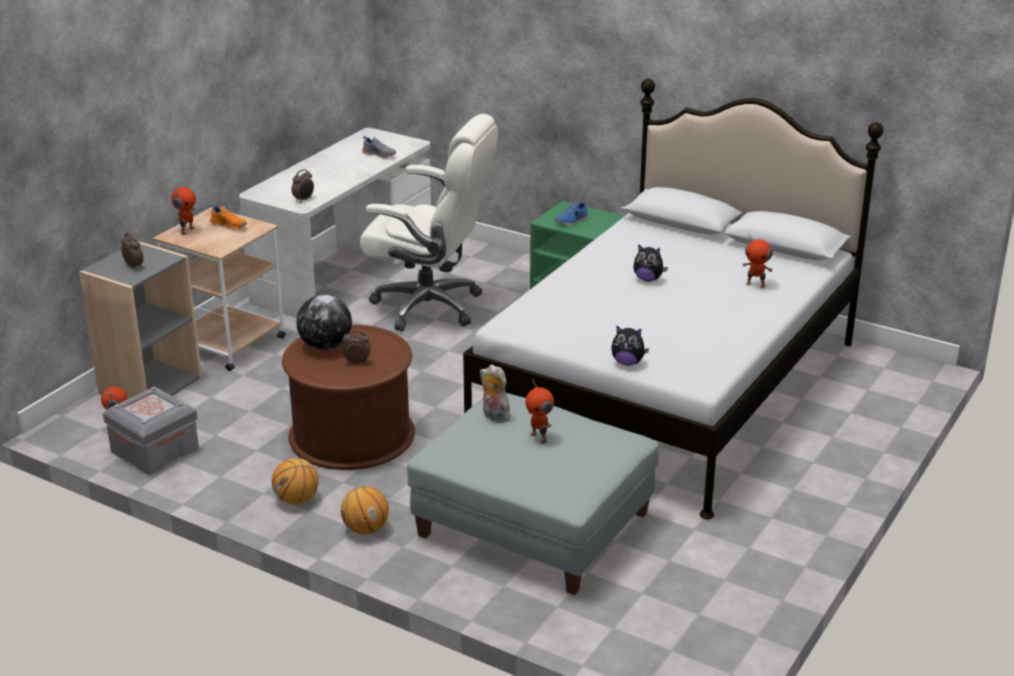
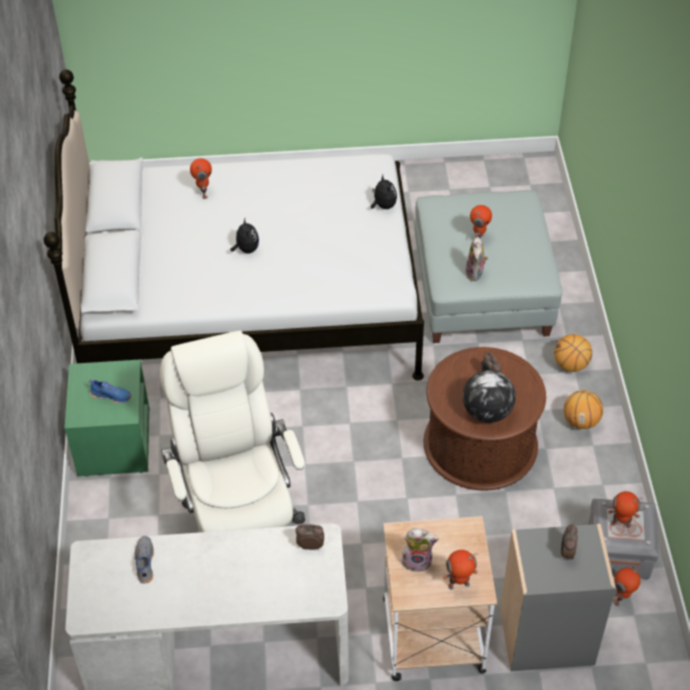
camera: 125 degrees left, 20 degrees up
orange shoe [210,205,247,230] -> plush toy [402,528,439,572]
none -> toy robot [608,491,641,528]

